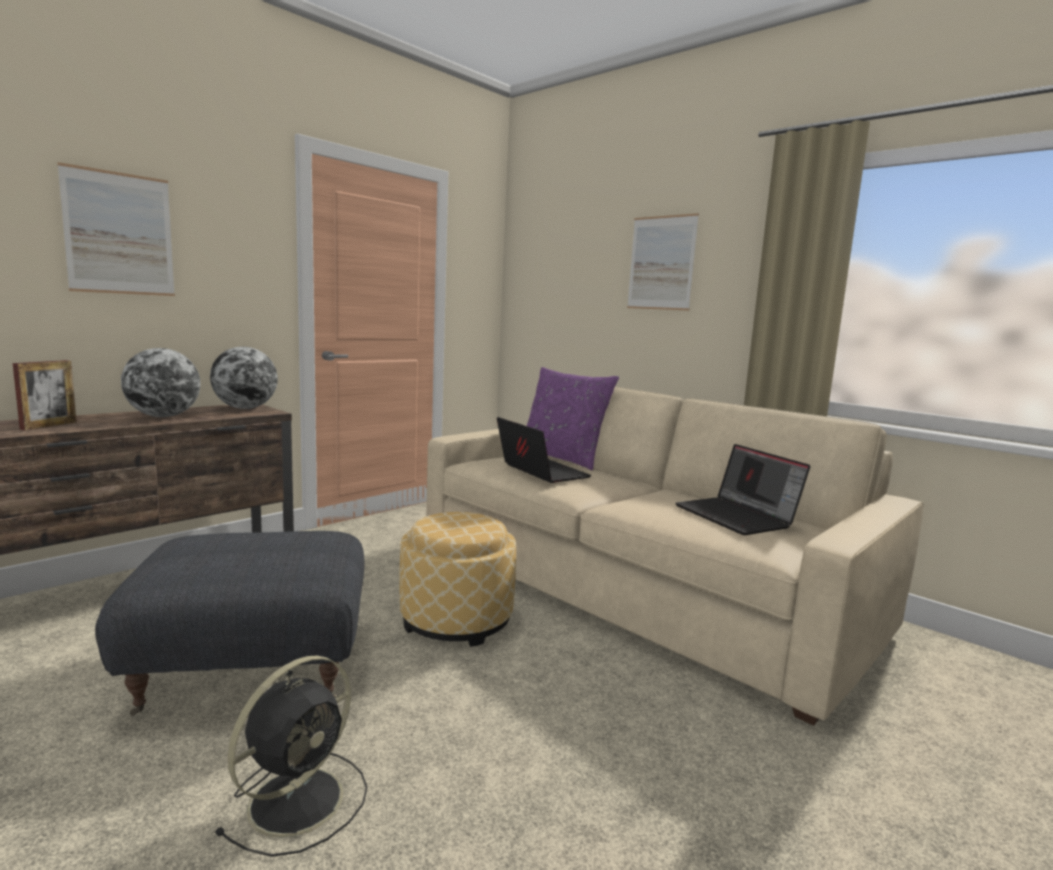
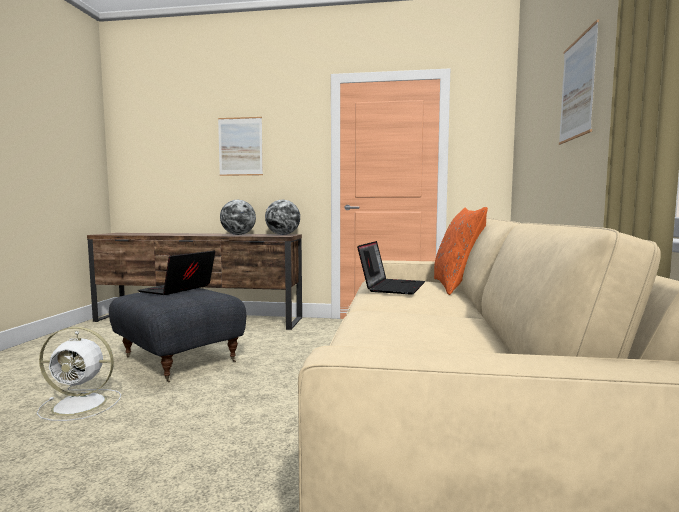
camera: 55 degrees right, 5 degrees down
picture frame [13,360,77,430] -> none
black fan [214,656,367,857] -> white fan [37,327,121,421]
ottoman [400,512,516,647] -> none
purple pillow [527,367,619,470] -> orange pillow [434,207,488,295]
laptop [675,444,810,535] -> laptop moved to [138,251,215,295]

